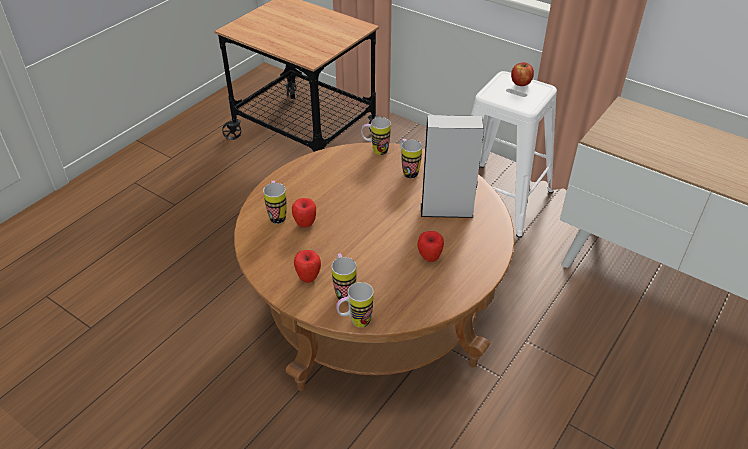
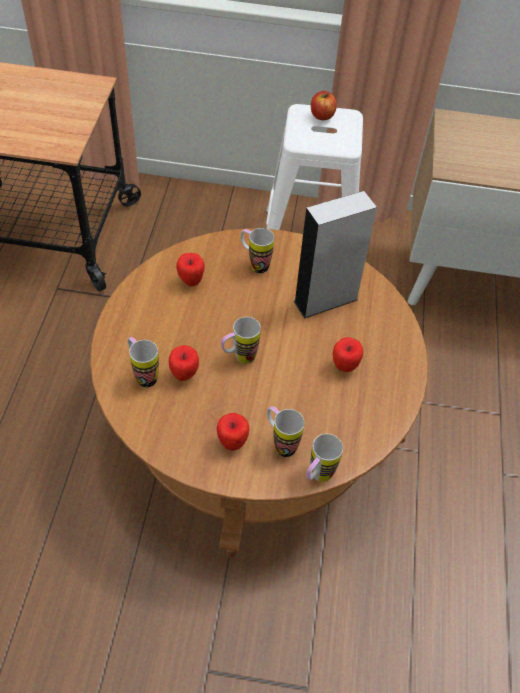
camera: 30 degrees left, 10 degrees up
mug [361,117,391,155] -> mug moved to [221,317,261,364]
none -> apple [176,253,205,287]

